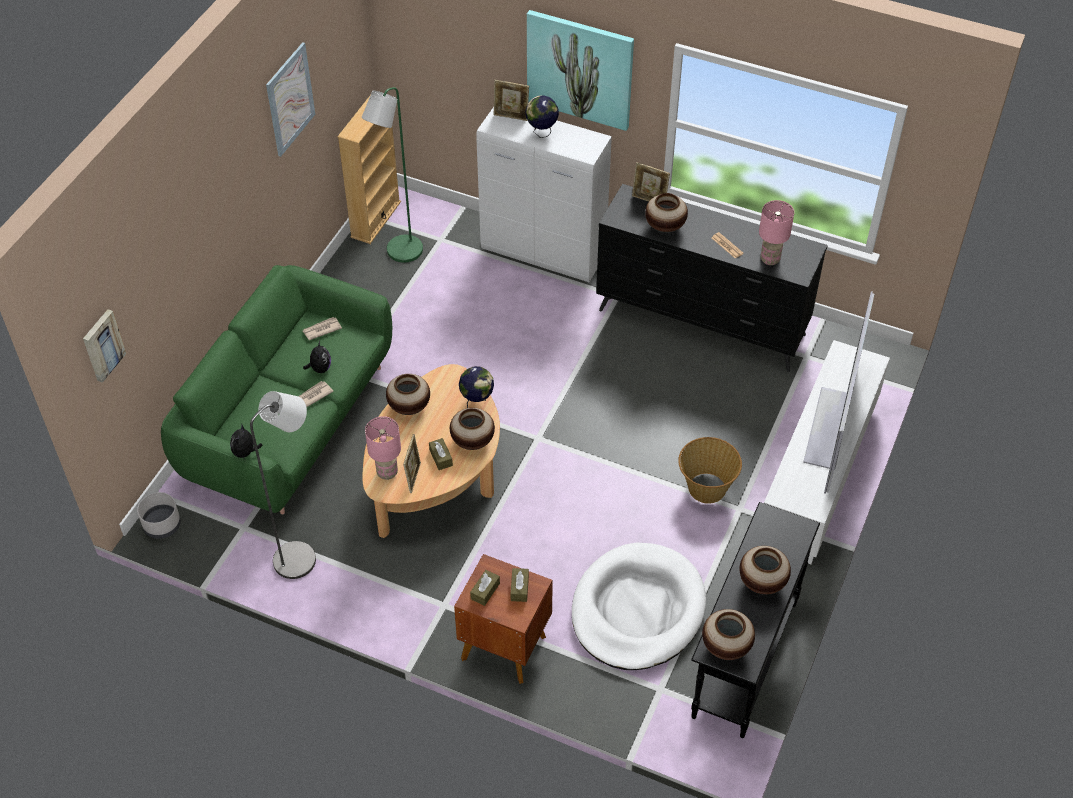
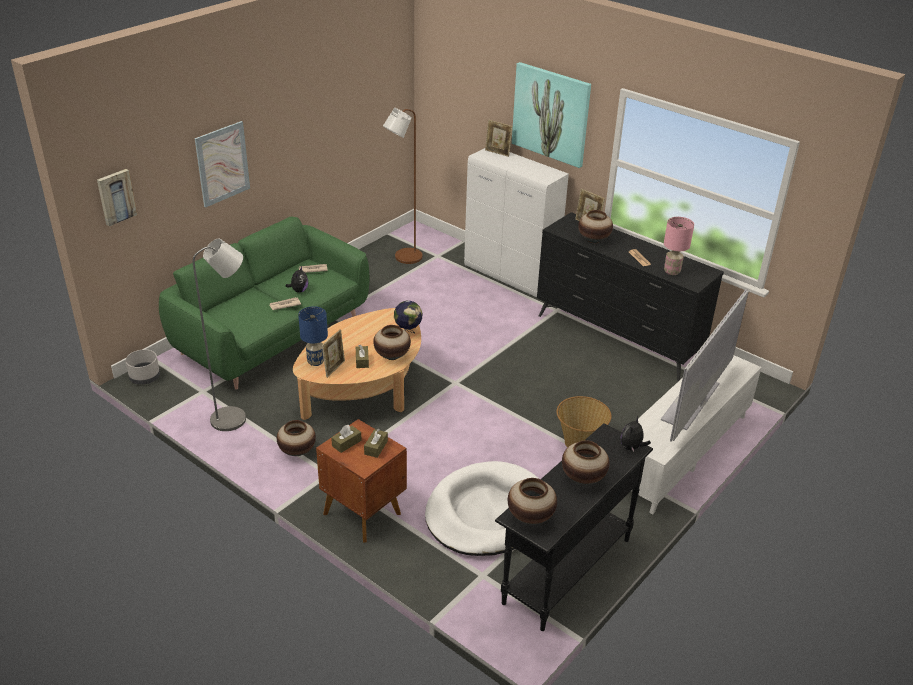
camera: 15 degrees right, 15 degrees down
plush toy [230,423,263,459] -> plush toy moved to [621,416,651,452]
picture [266,42,315,157] -> picture moved to [194,121,250,208]
beige bookcase [337,96,401,244] -> none
green floor lamp [362,87,423,262] -> brown floor lamp [383,108,423,264]
pink table lamp [365,416,401,480] -> blue table lamp [298,306,328,366]
vase [386,374,430,415] -> vase moved to [277,420,316,456]
globe [525,95,559,138] -> none

